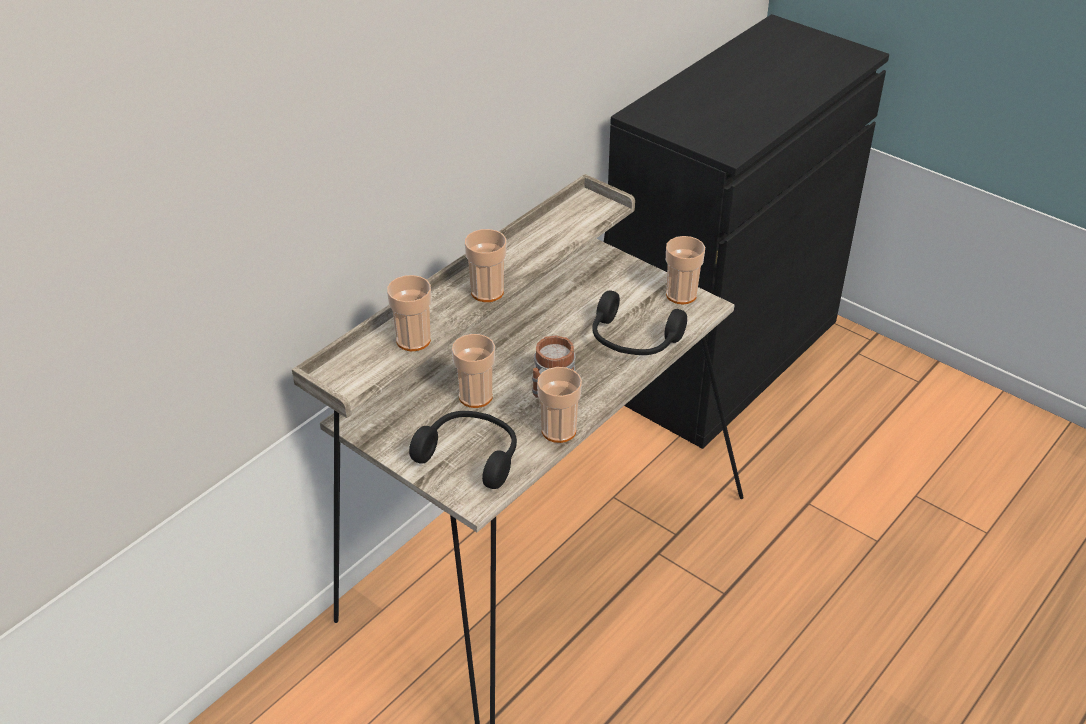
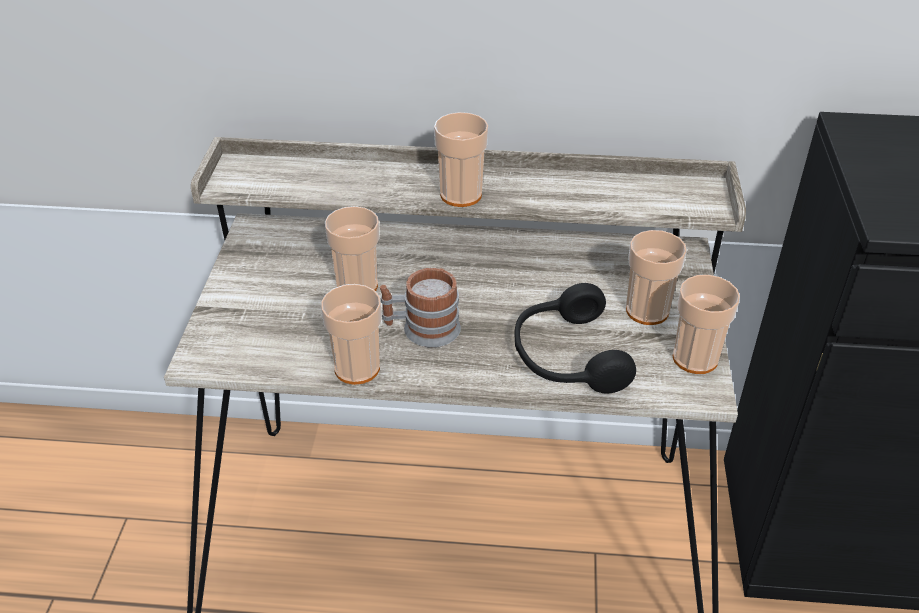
camera: 55 degrees right, 0 degrees up
cup [387,275,432,351] -> cup moved to [626,230,687,325]
black headphones [409,411,517,489] -> none

